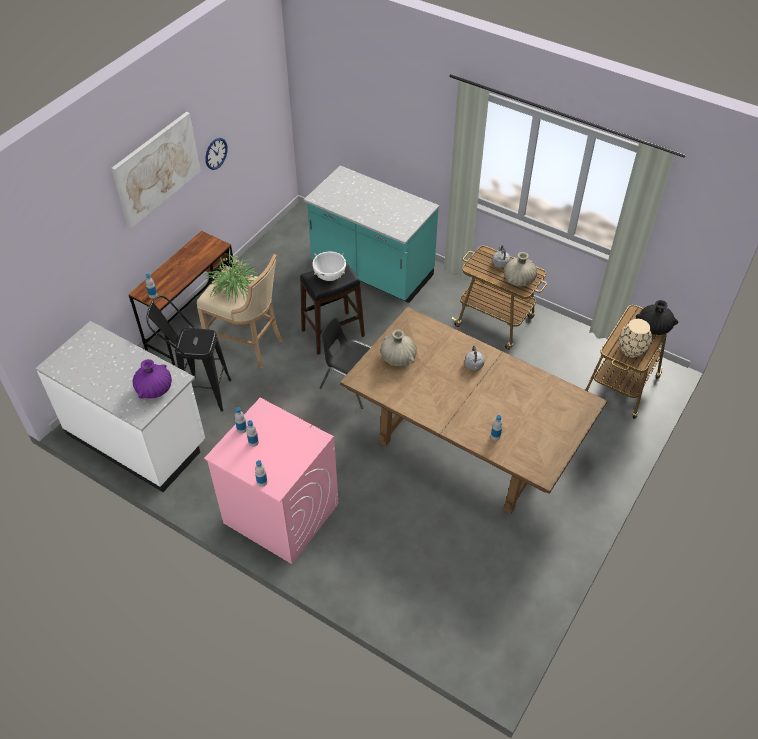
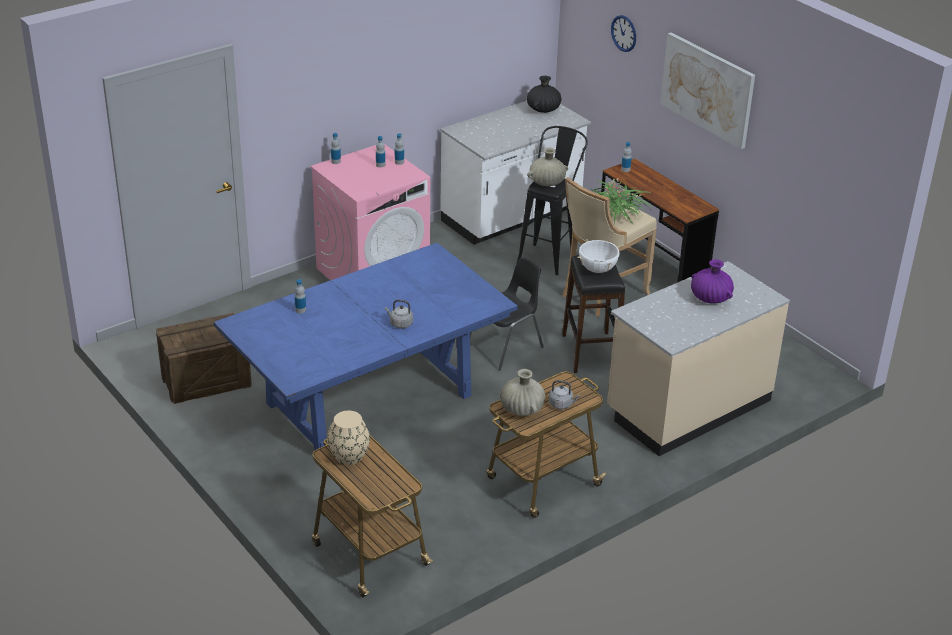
camera: 110 degrees right, 15 degrees down
purple vase [133,359,172,399] -> purple vase moved to [691,259,734,304]
wall clock [205,138,228,170] -> wall clock moved to [611,15,636,52]
turquoise counter [304,166,439,303] -> beige counter [607,261,790,456]
brown dining table [340,307,607,514] -> blue dining table [214,243,518,451]
beige vase [381,329,417,366] -> beige vase moved to [527,148,568,186]
black vase [636,300,678,335] -> black vase moved to [527,76,562,113]
none -> crate [156,313,252,404]

